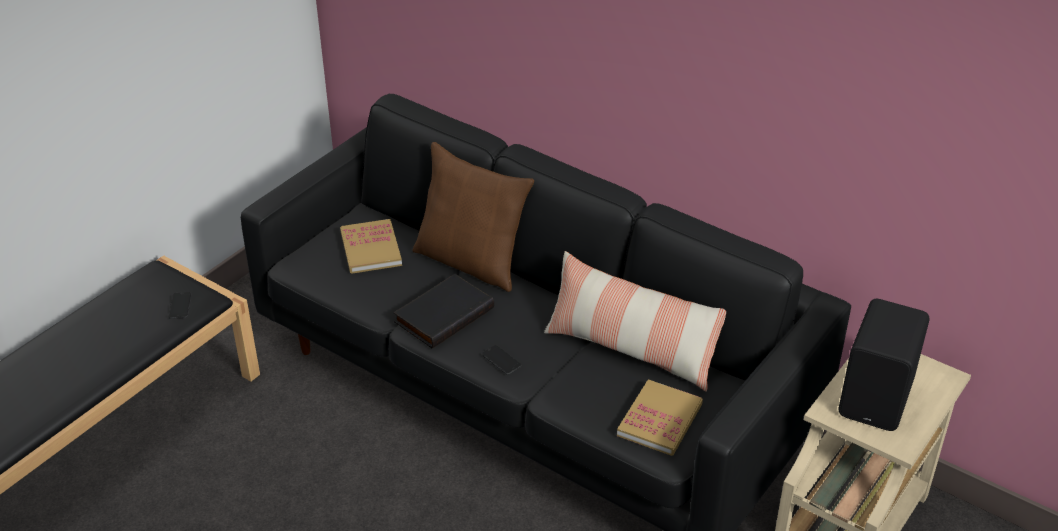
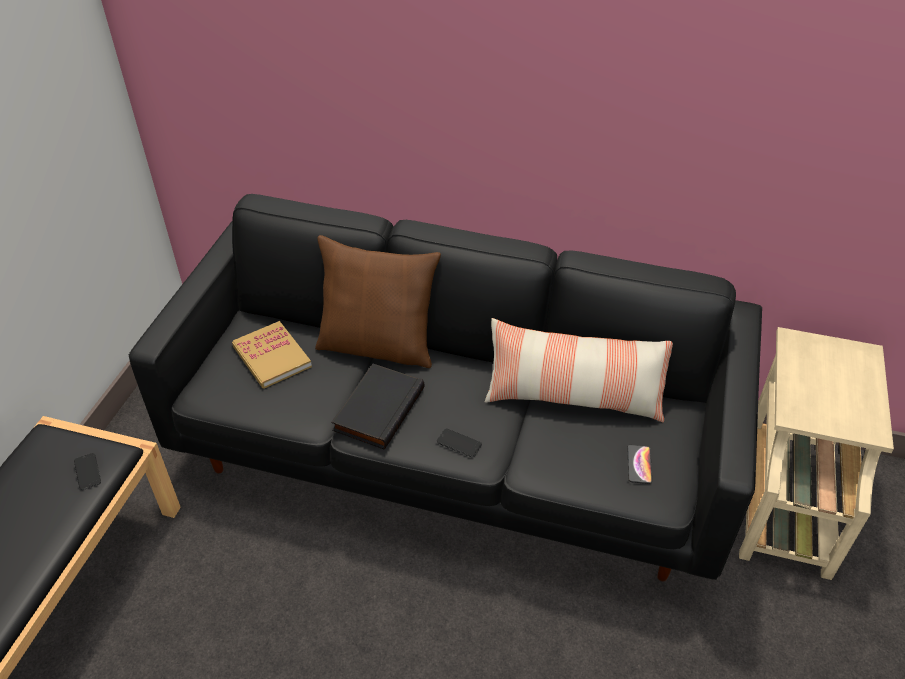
camera: 20 degrees left, 5 degrees up
book [617,379,703,456] -> phone [627,445,652,484]
black speaker [838,299,929,431] -> none

